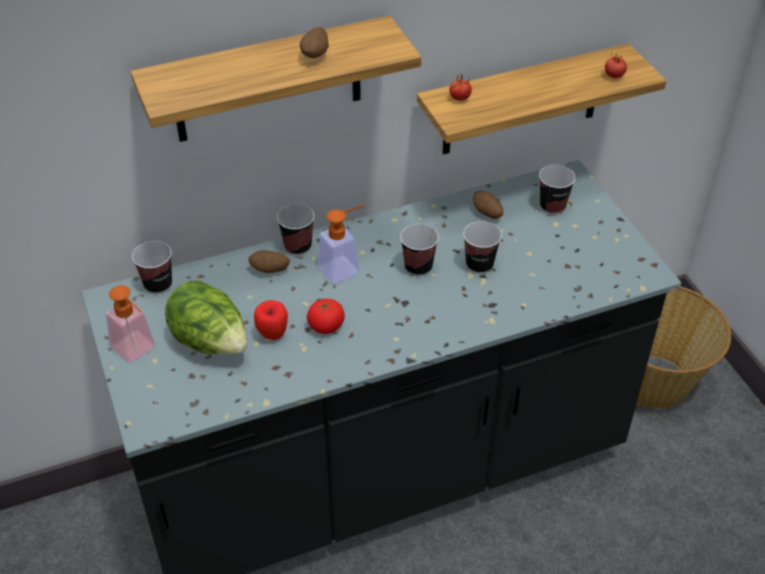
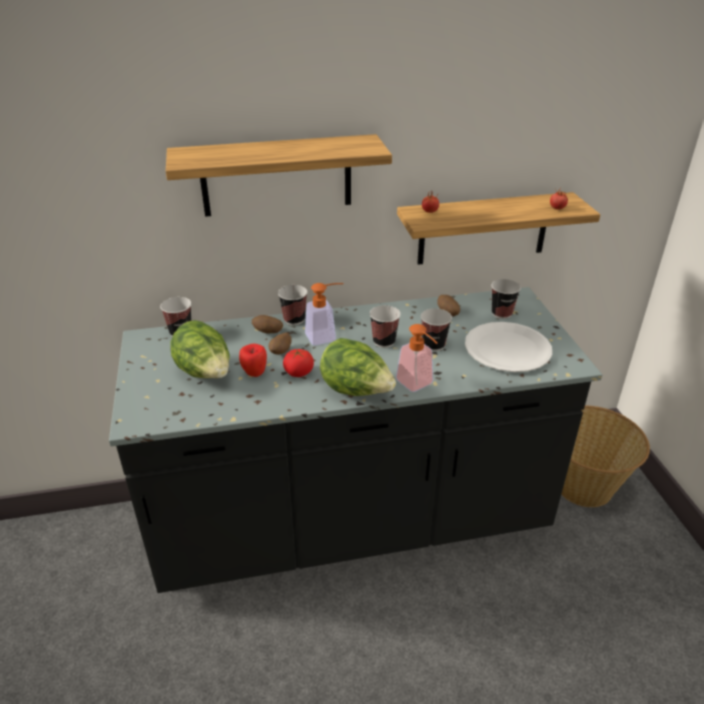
camera: 10 degrees right, 10 degrees down
soap dispenser [106,285,156,363] -> soap dispenser moved to [396,324,437,392]
potato [300,27,329,58] -> potato moved to [268,333,292,355]
none -> lettuce [320,338,396,396]
none -> white plate [465,322,552,372]

